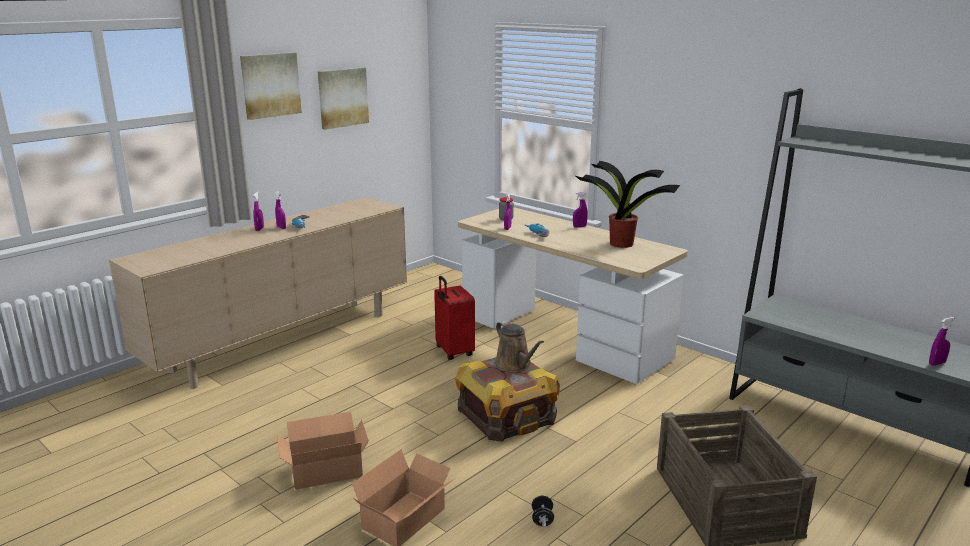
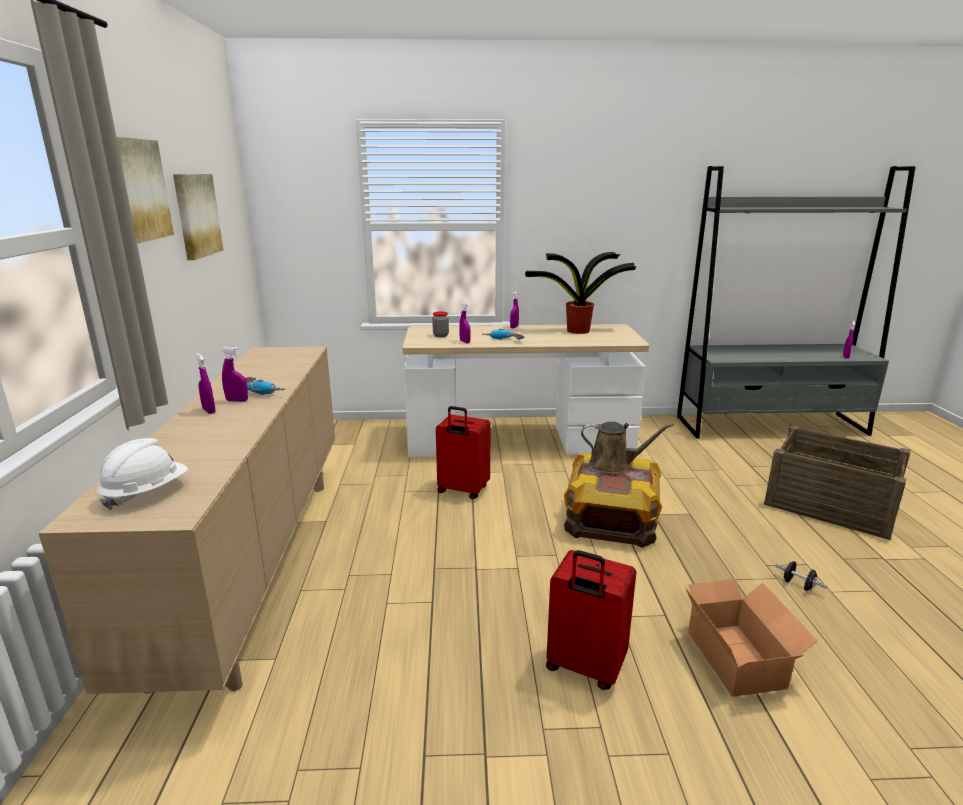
camera: 45 degrees left, 0 degrees up
cardboard box [277,412,369,490] -> red suitcase [546,550,636,690]
none -> white hard hat [97,438,188,510]

